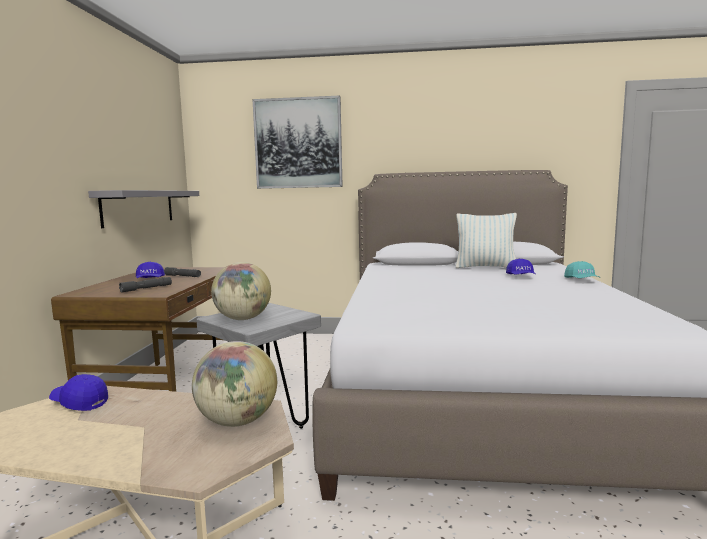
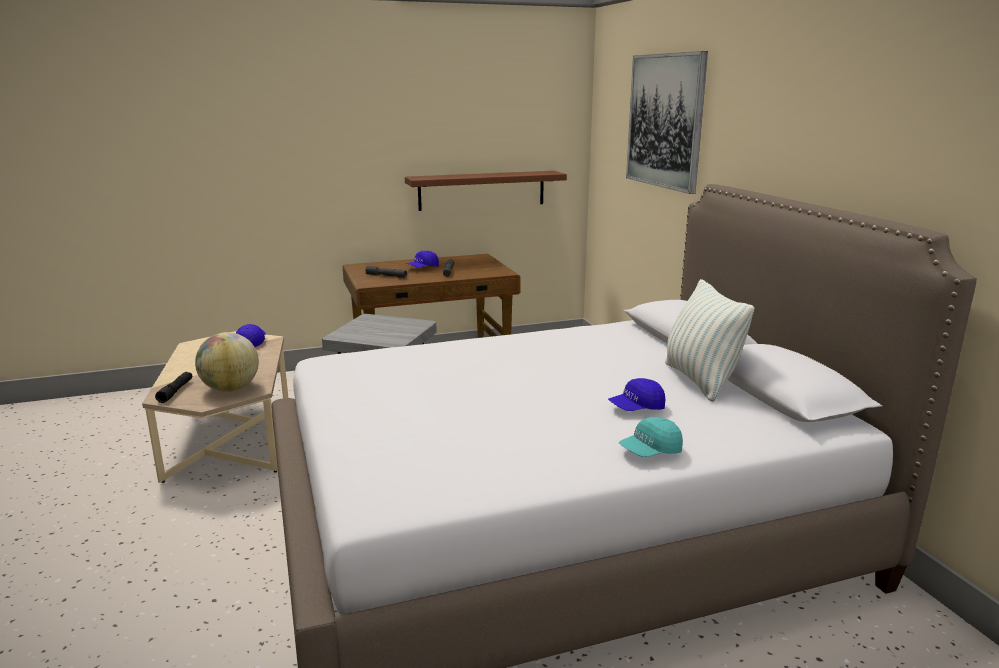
camera: 65 degrees right, 10 degrees up
grey shelf [88,190,199,228] -> brown shelf [405,171,567,211]
globe [211,262,271,320] -> none
none -> black flashlight [155,372,192,403]

